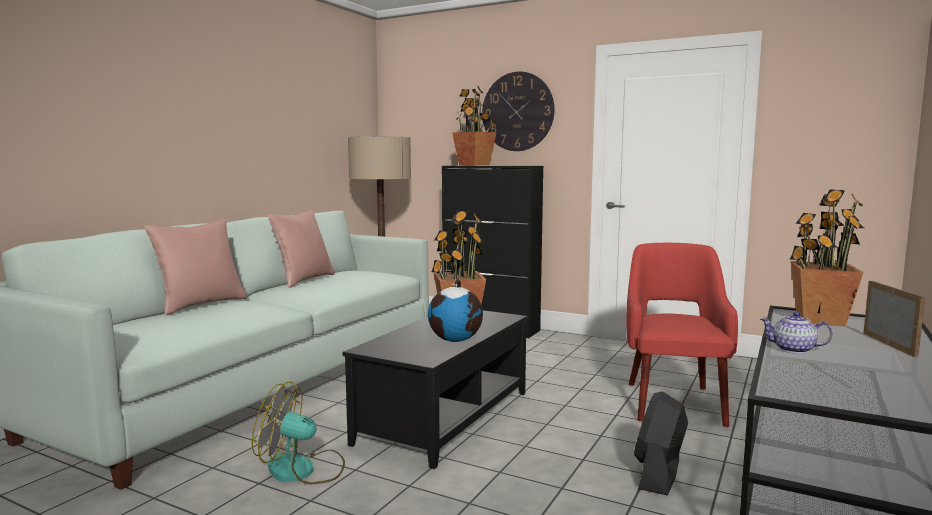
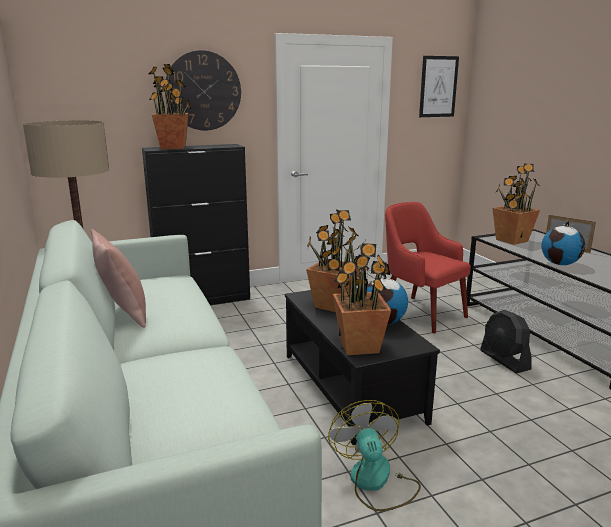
camera: 50 degrees left, 10 degrees up
pink pillow [144,220,247,315] -> none
fan [252,381,345,485] -> fan turned 120 degrees clockwise [328,400,421,511]
teapot [760,312,833,354] -> globe [541,221,585,265]
none -> potted plant [333,235,391,355]
none -> picture [419,56,459,117]

